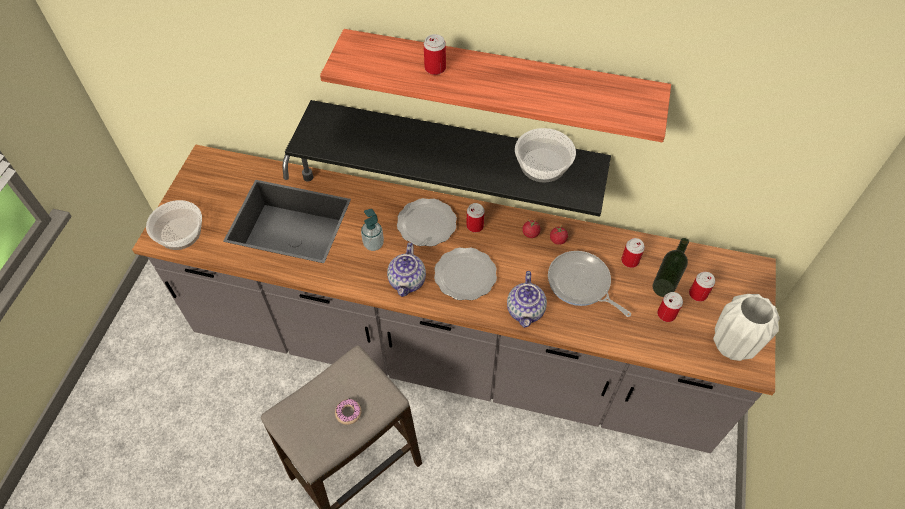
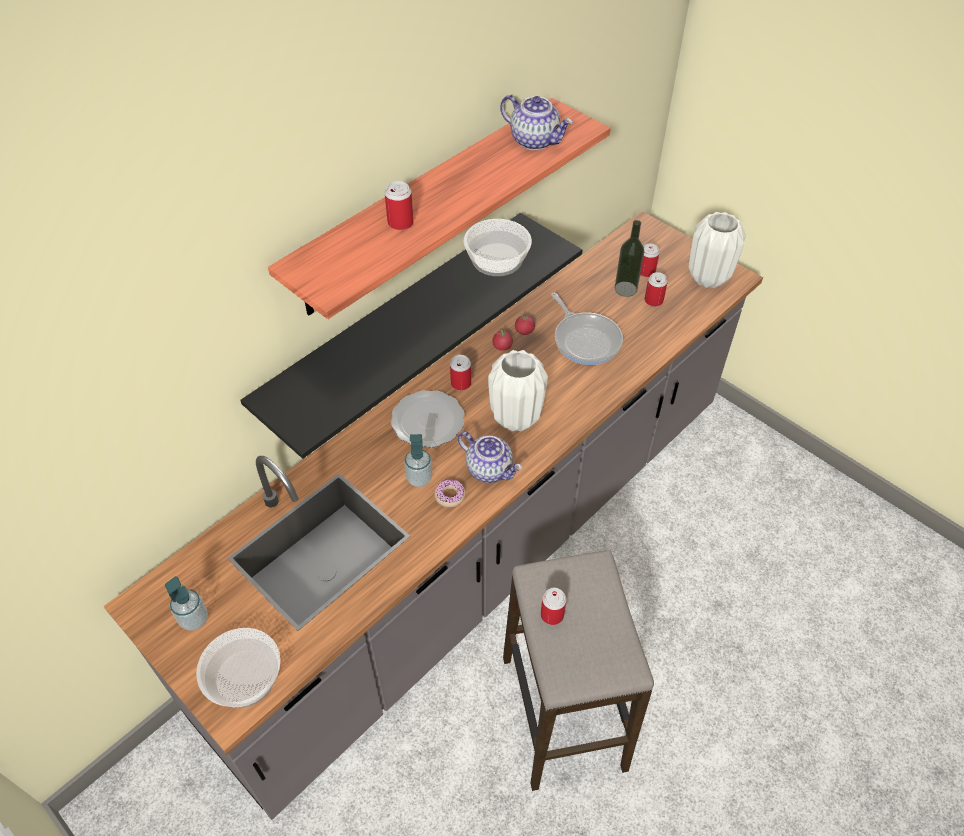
camera: 60 degrees left, 5 degrees down
donut [335,399,361,425] -> donut moved to [434,479,466,507]
plate [434,248,497,300] -> white vase [488,350,548,431]
teapot [507,271,547,328] -> teapot moved to [500,95,573,150]
frying pan [548,251,631,317] -> frying pan turned 105 degrees counterclockwise [551,292,623,365]
can [621,238,645,268] -> can moved to [541,588,567,625]
none -> soap dispenser [165,576,208,630]

